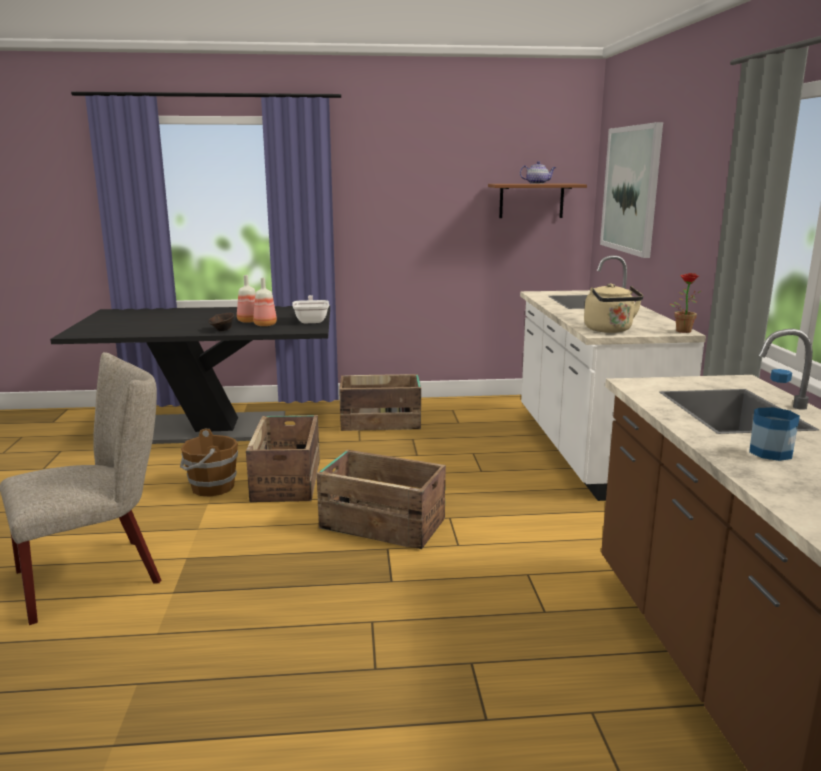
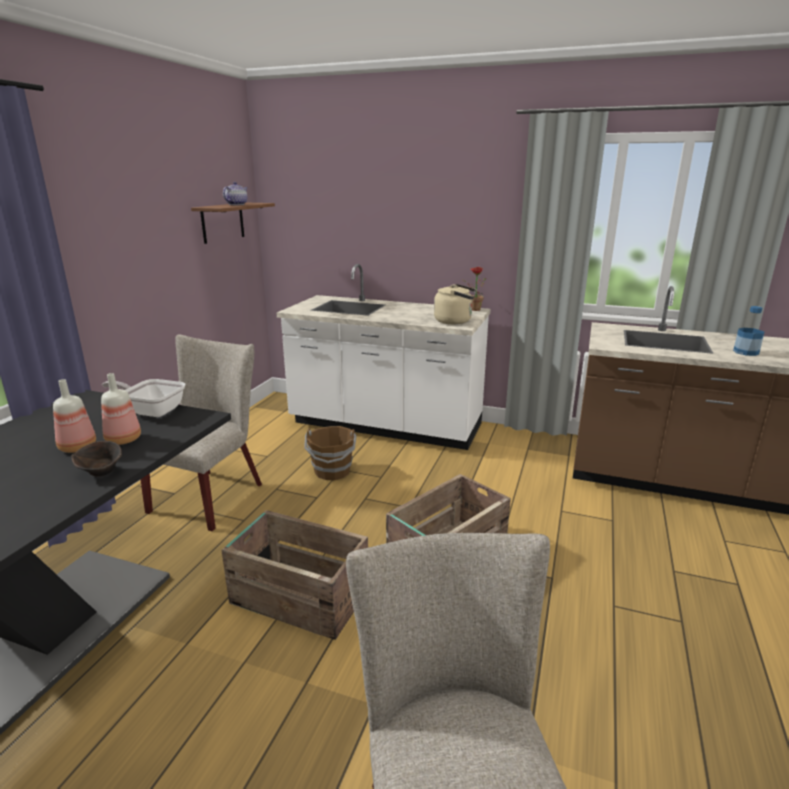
camera: 65 degrees left, 5 degrees up
brown bucket [180,429,238,497] -> brown bucket moved to [304,426,357,480]
crate [339,374,421,431] -> beige chair [140,334,262,531]
picture [600,122,663,258] -> none

